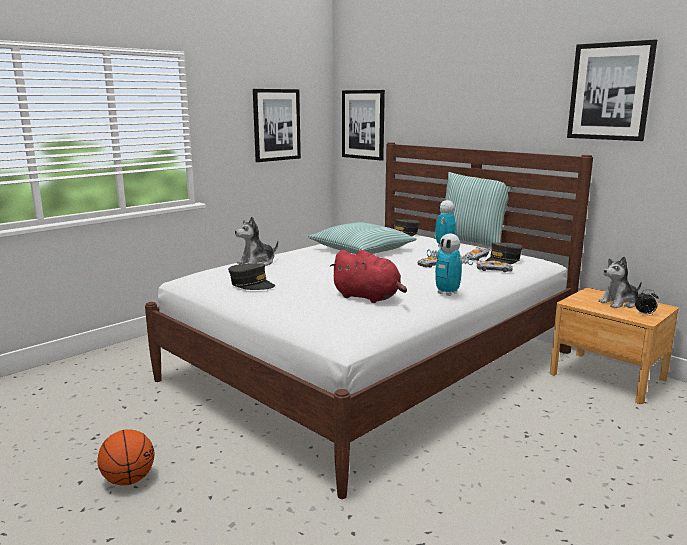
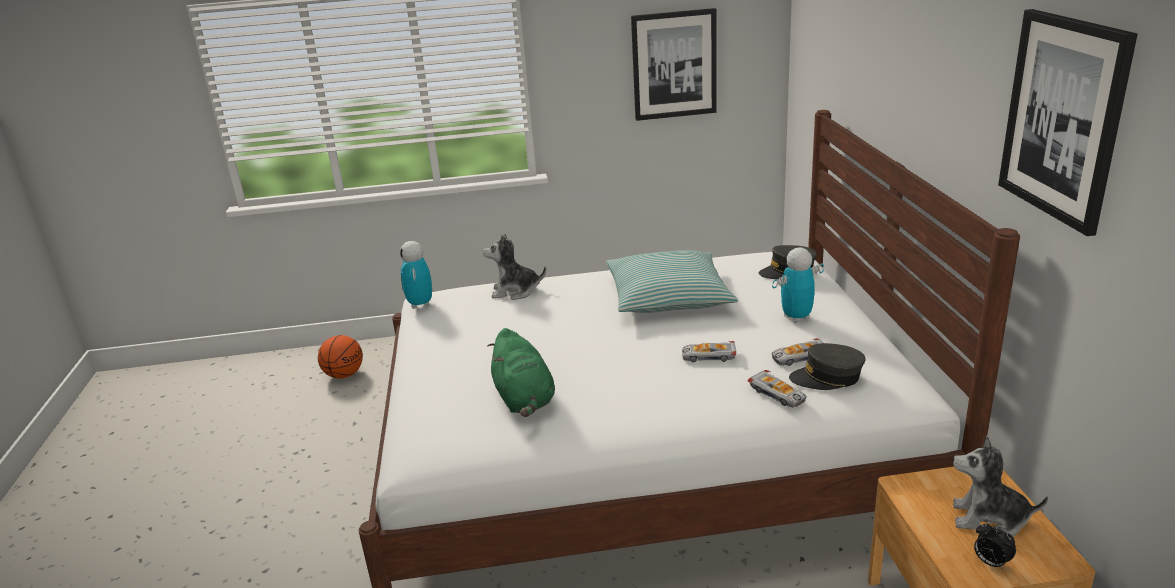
camera: 40 degrees right, 10 degrees up
basketball [97,429,155,485] -> basketball moved to [318,335,363,379]
grey cap [228,263,275,290] -> none
red plush toy [329,250,407,303] -> green plush toy [487,328,555,417]
picture [342,90,385,161] -> none
toy robot [427,233,473,296] -> toy robot moved to [400,241,432,309]
pillow [433,172,512,247] -> none

